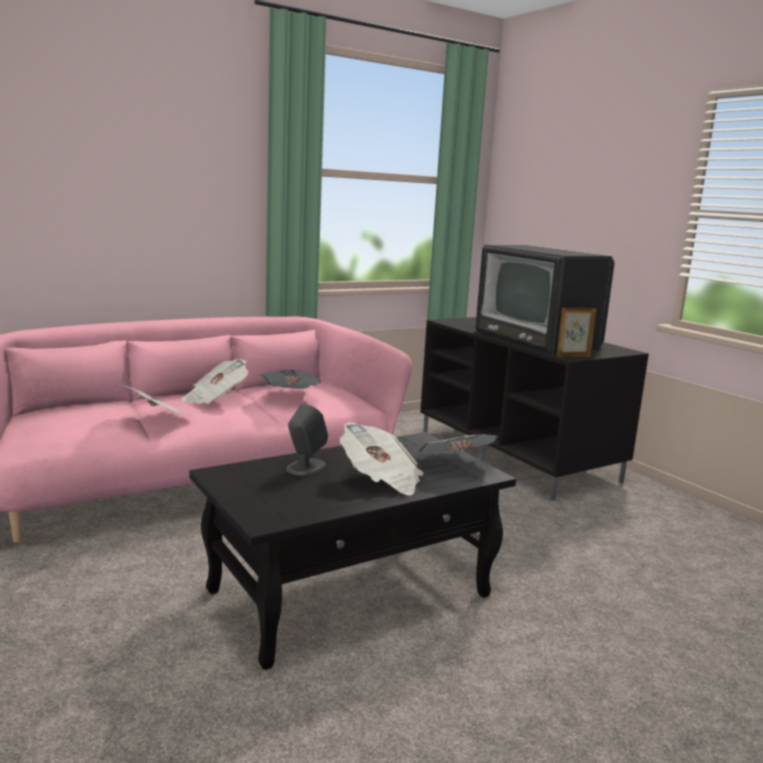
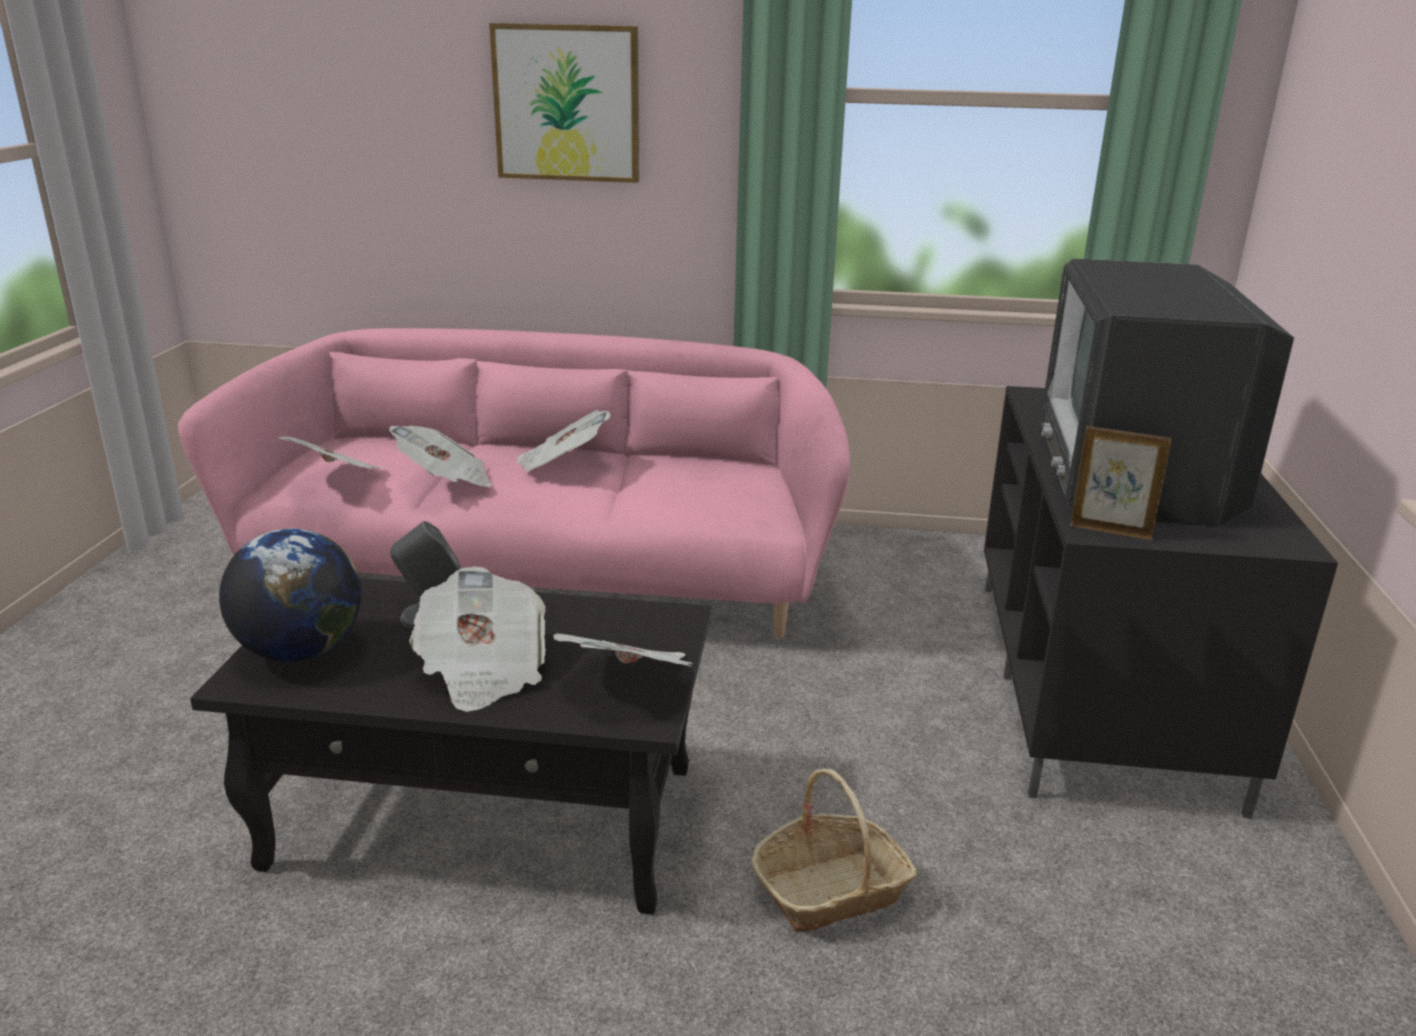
camera: 40 degrees right, 10 degrees up
newspaper [260,370,320,389] -> newspaper moved to [279,437,387,469]
none -> globe [219,529,361,662]
none -> picture [489,23,639,183]
none -> basket [751,768,917,932]

